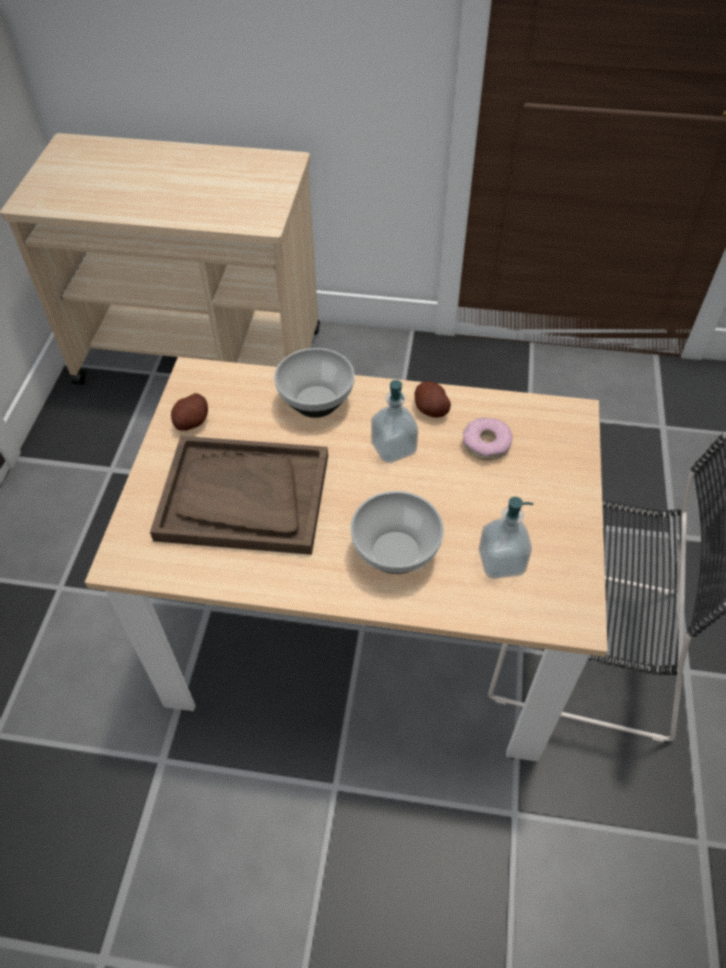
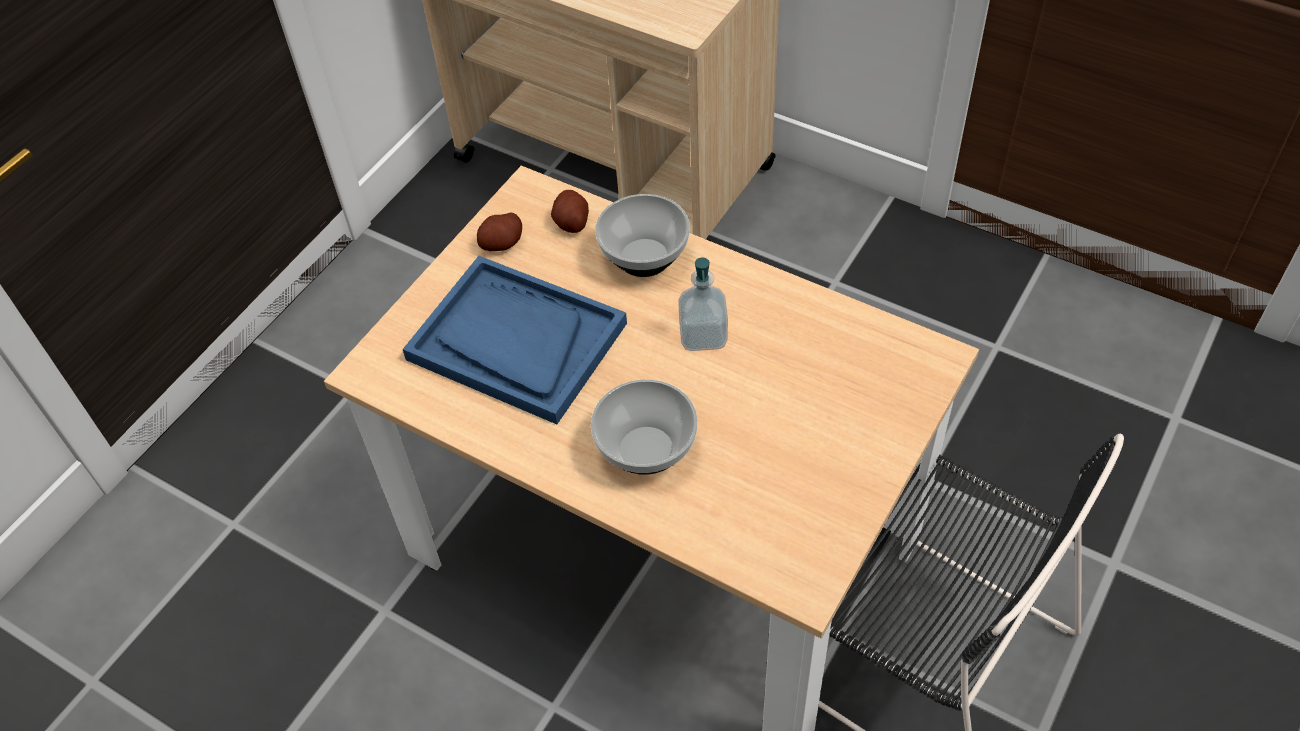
camera: 25 degrees right, 0 degrees up
brown tray [150,436,328,555] -> blue tray [403,256,627,424]
potato [414,381,451,418] -> potato moved to [551,190,589,233]
donut [463,418,513,460] -> none
soap dispenser [479,497,534,579] -> none

